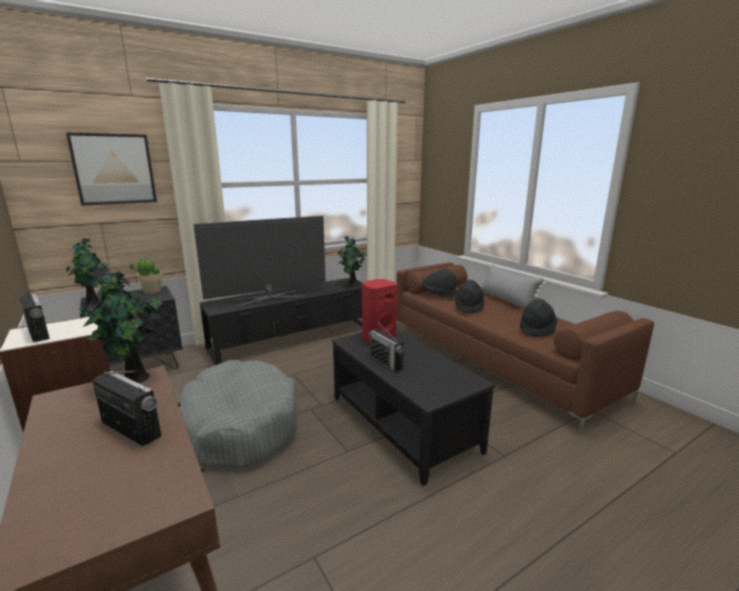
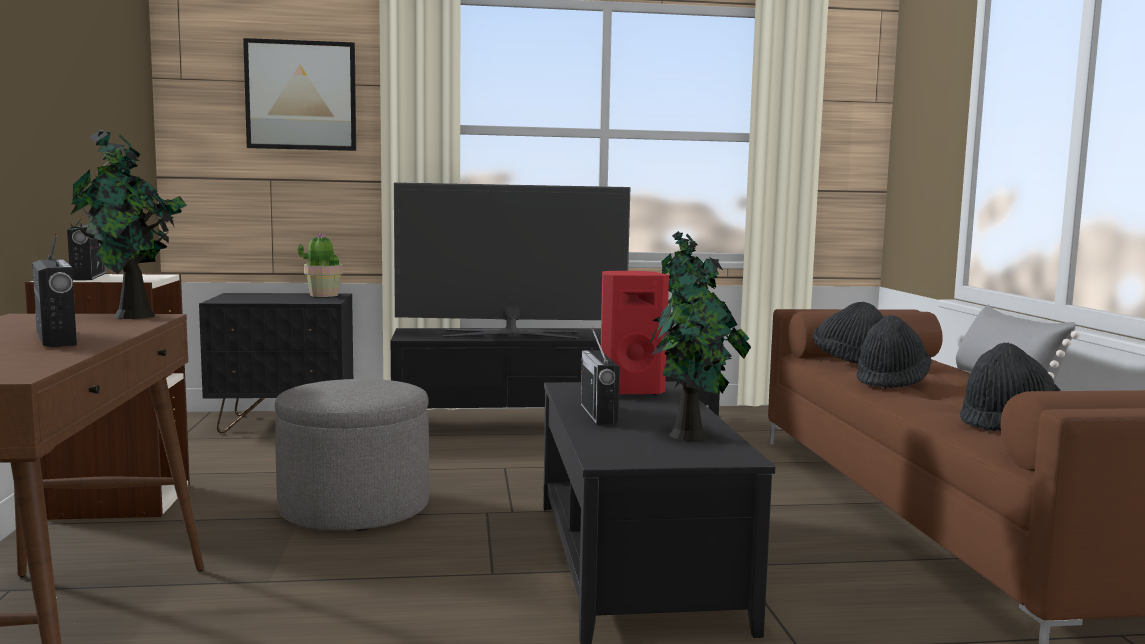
camera: 25 degrees right, 10 degrees down
potted plant [66,238,109,305] -> potted plant moved to [649,257,751,441]
grey dog bed [179,360,298,469] -> grey ottoman [275,379,429,531]

